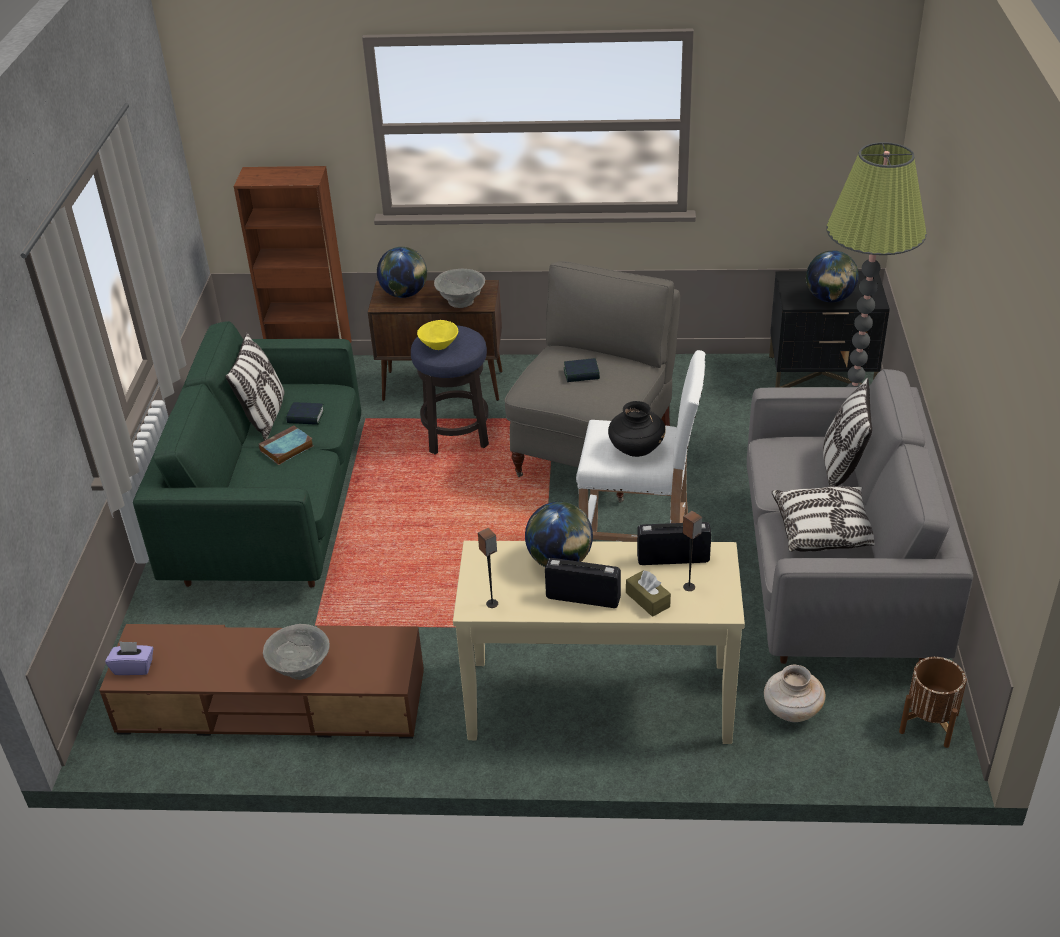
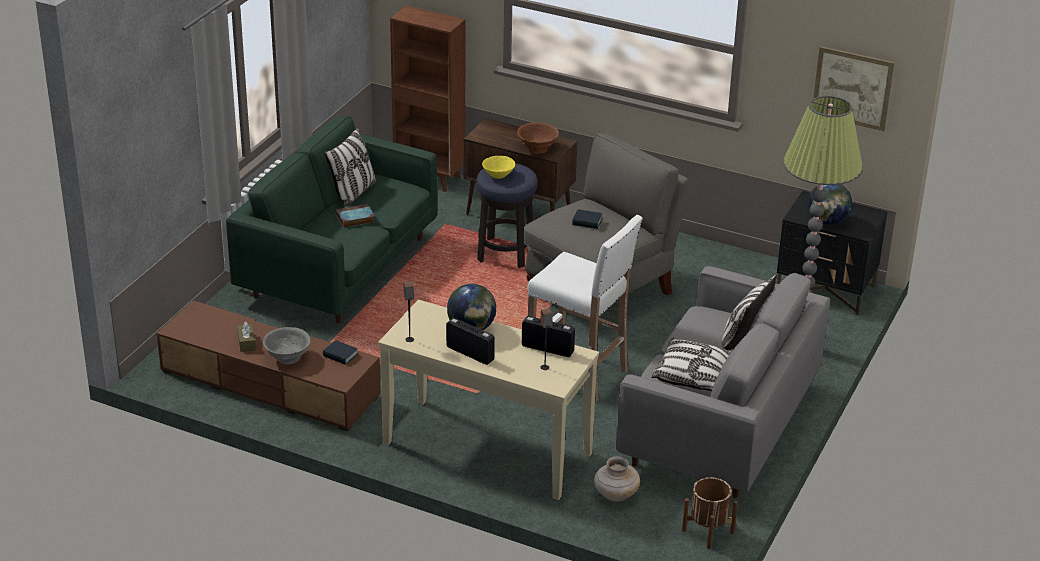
camera: 20 degrees right, 5 degrees down
purple tissue box [105,641,154,675] -> none
book [286,402,325,425] -> book moved to [323,340,358,365]
globe [377,247,427,298] -> none
grey bowl [434,269,485,308] -> brown bowl [517,122,559,154]
black vase [608,401,666,457] -> none
brown tissue box [626,570,671,617] -> brown tissue box moved to [237,322,256,352]
none -> picture [813,46,895,131]

